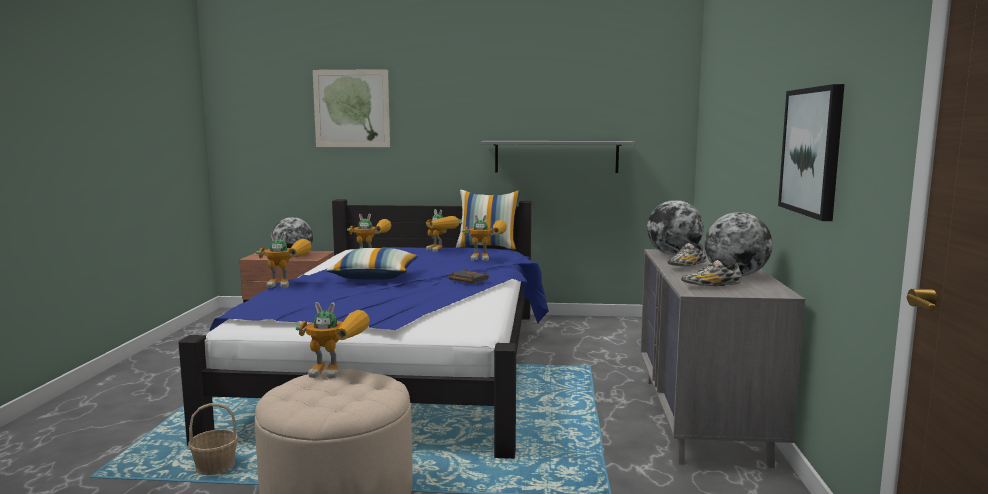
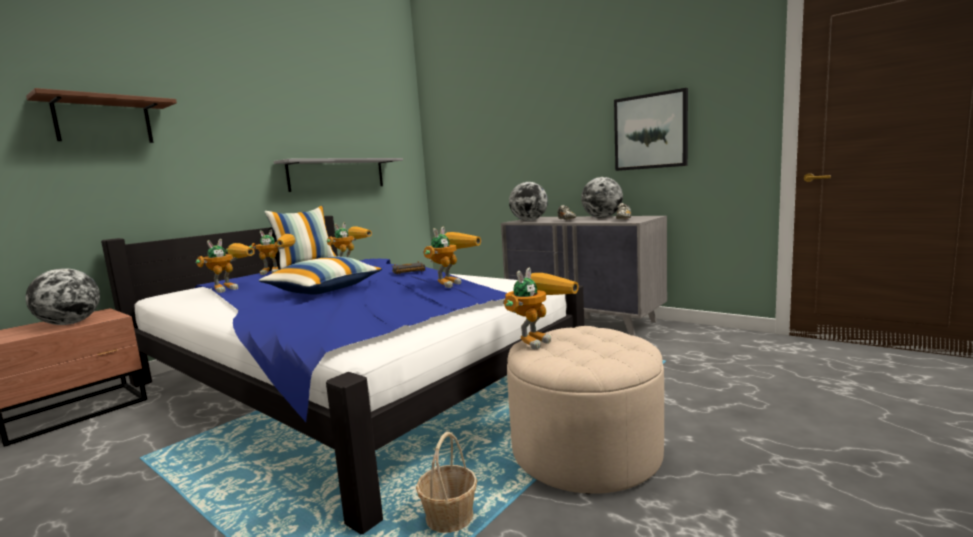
camera: 55 degrees left, 0 degrees up
toy robot [256,233,312,288] -> toy robot moved to [423,227,481,288]
picture [313,69,390,147] -> brown shelf [26,88,177,143]

